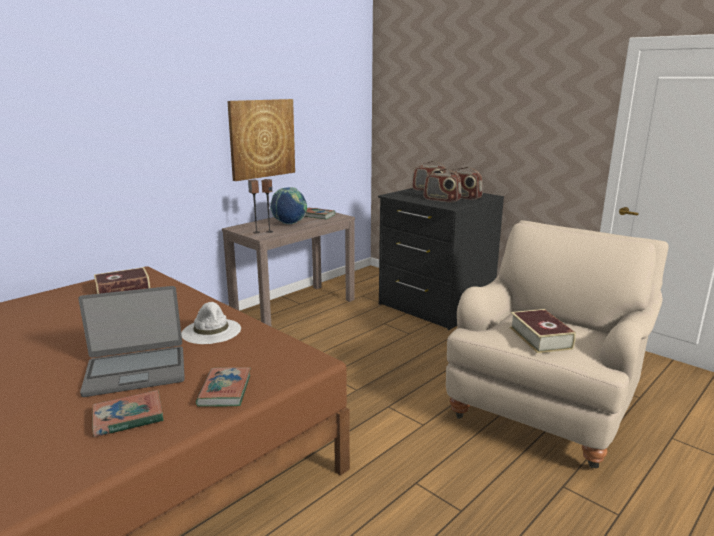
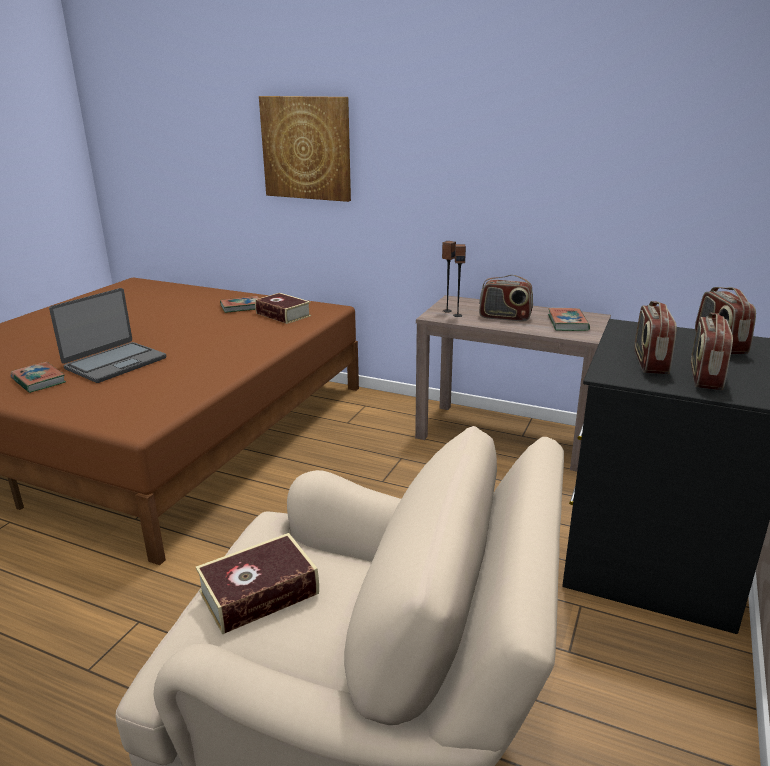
camera: 70 degrees right, 5 degrees up
laptop [78,286,185,397] -> laptop turned 105 degrees counterclockwise [49,288,166,383]
white hat [181,302,241,344] -> none
book [196,367,251,407] -> book moved to [220,296,259,313]
picture [227,99,295,181] -> picture moved to [259,96,351,202]
globe [270,187,307,224] -> radio [479,275,533,321]

